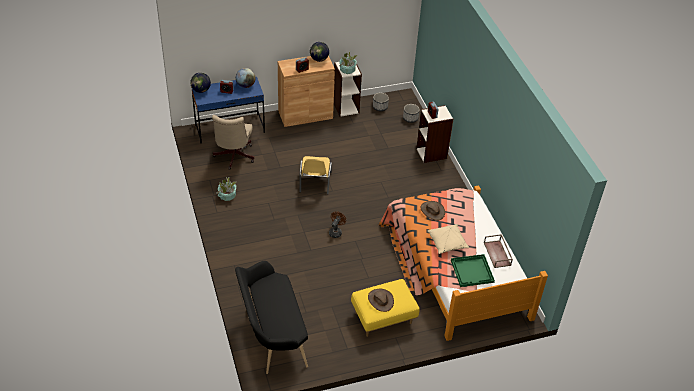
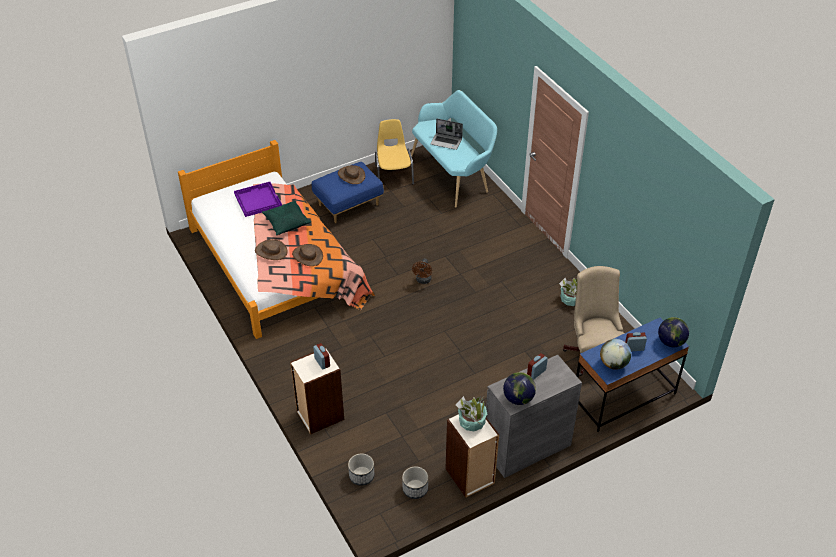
camera: 170 degrees right, 0 degrees up
black bench [235,261,308,374] -> turquoise bench [411,90,497,207]
brown cabinet [278,56,335,127] -> grey cabinet [486,355,582,478]
yellow chair [299,156,332,194] -> yellow chair moved to [375,119,414,184]
yellow ottoman [351,279,420,337] -> blue ottoman [312,162,384,223]
beige pillow [427,224,469,254] -> green pillow [262,200,311,235]
green tray [451,254,495,287] -> purple tray [234,182,282,217]
brown tray [484,234,513,268] -> none
none -> brown hat [255,239,287,260]
none -> laptop [430,119,463,150]

